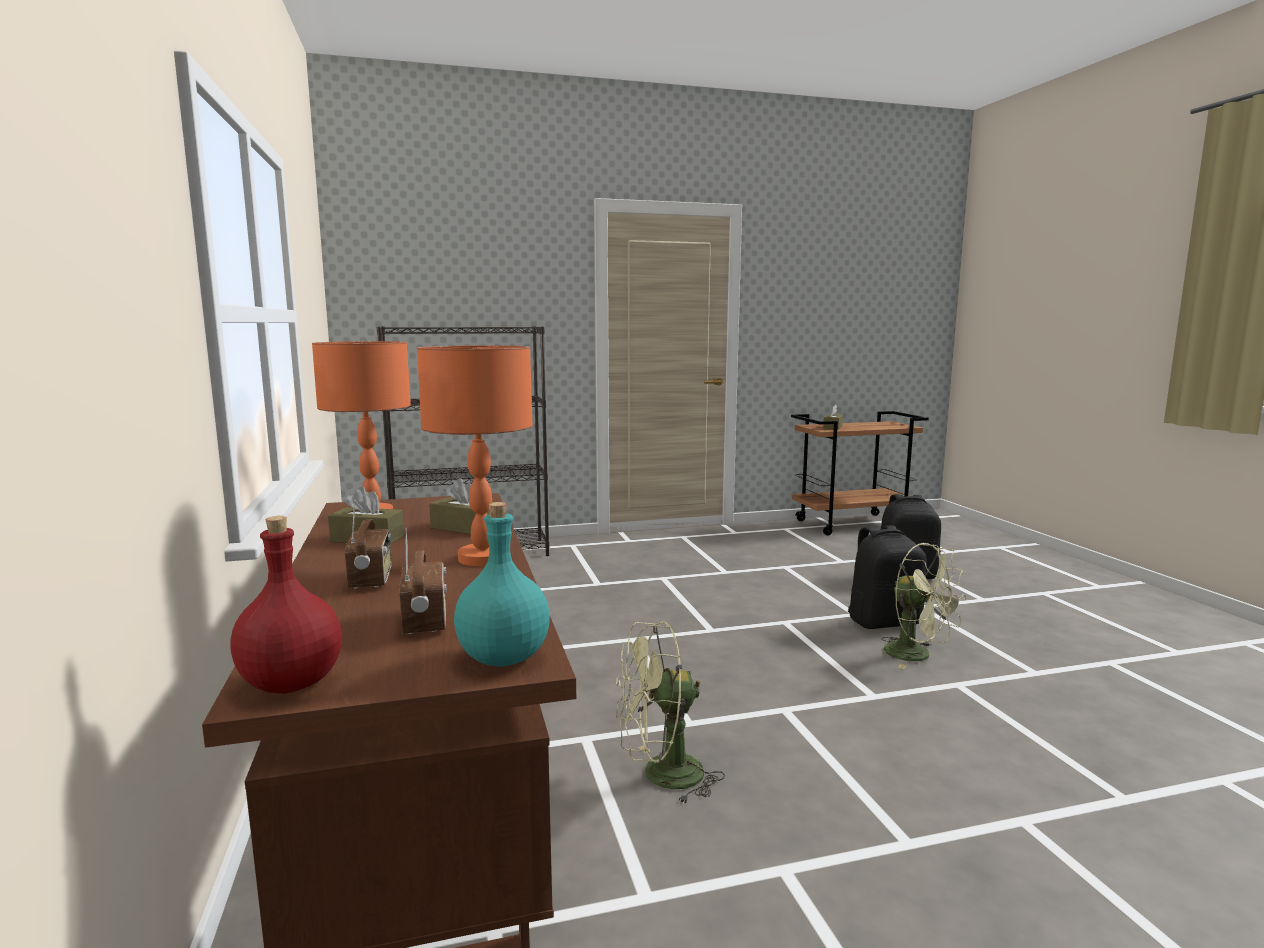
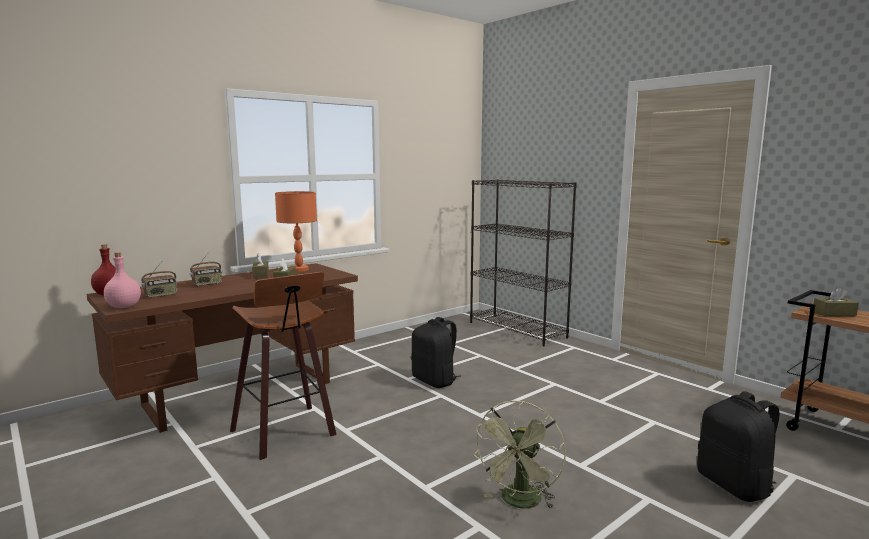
camera: 65 degrees right, 0 degrees up
orange table lamp [417,345,533,566] -> none
turquoise bottle [454,502,550,667] -> pink bottle [104,252,141,308]
green fan [616,621,725,805] -> stool [230,272,337,460]
black backpack [848,525,927,629] -> black backpack moved to [411,317,461,388]

